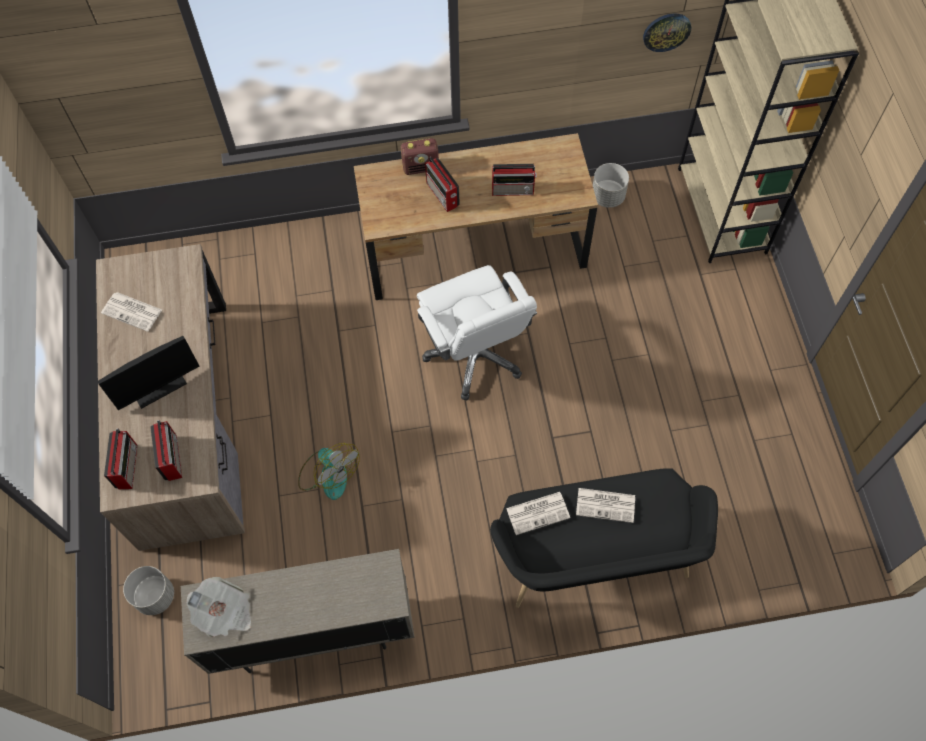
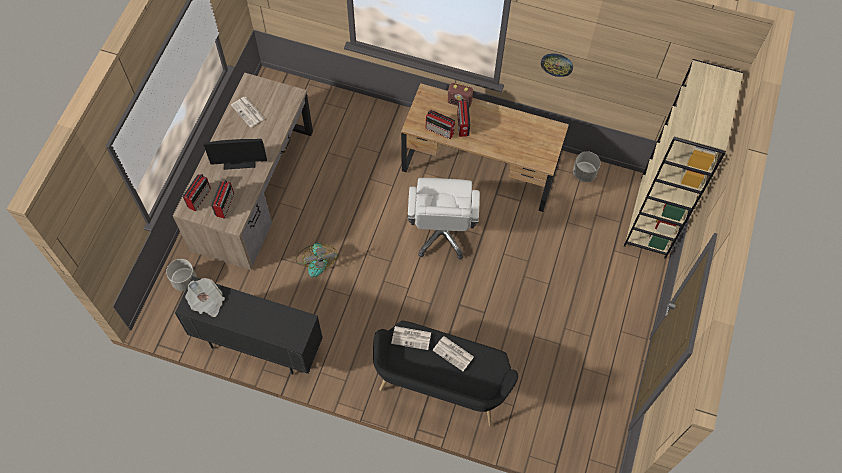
camera: 25 degrees right, 0 degrees up
beige cabinet [181,549,415,674] -> black cabinet [175,276,323,375]
radio [492,164,537,196] -> radio moved to [426,110,455,139]
wall clock [643,14,691,52] -> wall clock moved to [541,54,573,77]

